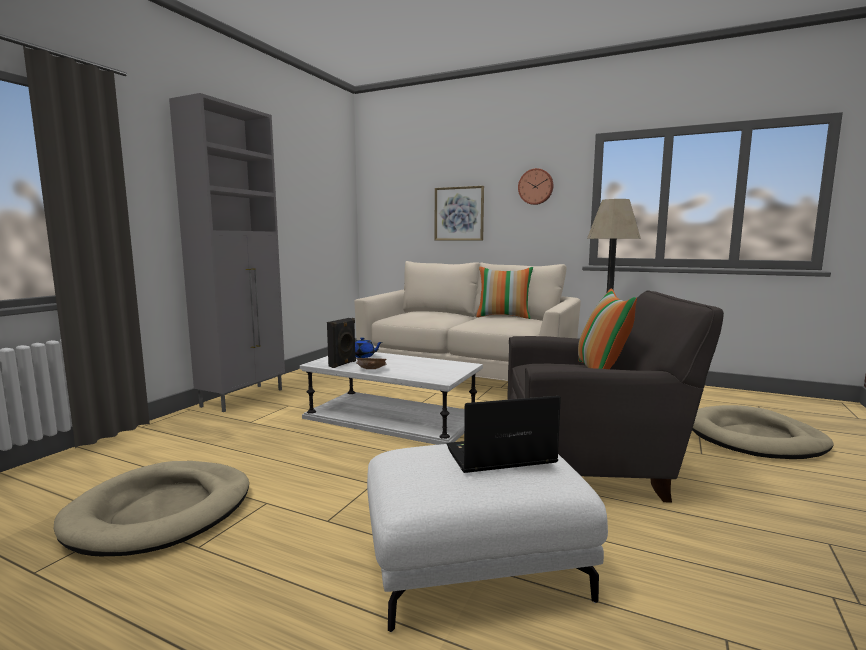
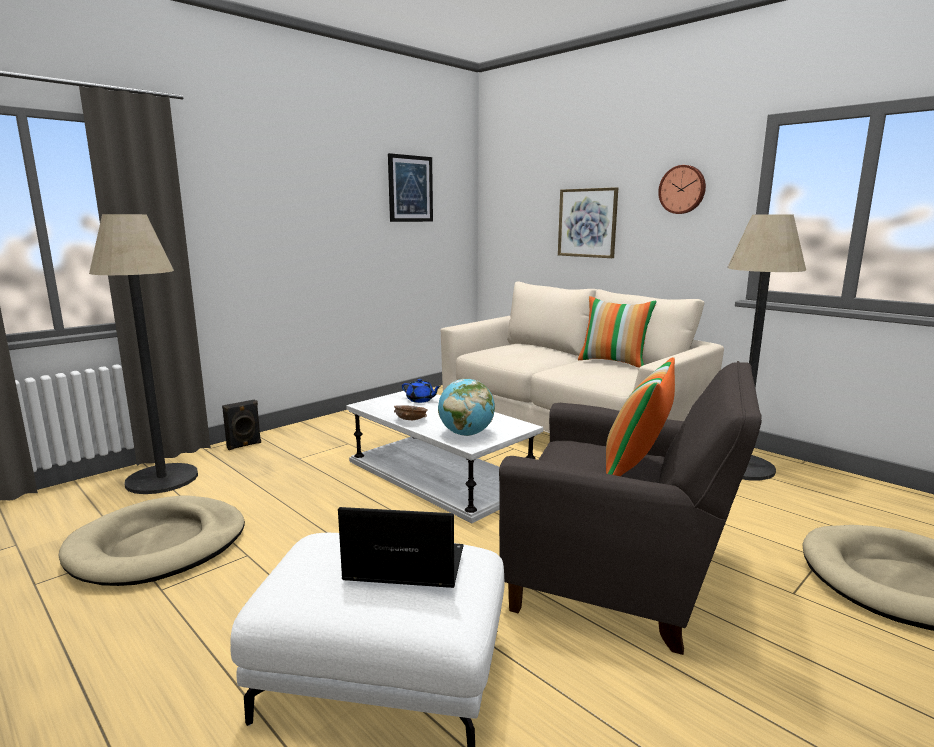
camera: 20 degrees right, 5 degrees up
grey cabinet [169,93,285,412] -> none
black speaker [327,318,356,368] -> black speaker moved to [222,400,261,450]
none -> floor lamp [89,214,198,494]
none -> picture [388,153,433,222]
none -> globe [438,379,495,436]

